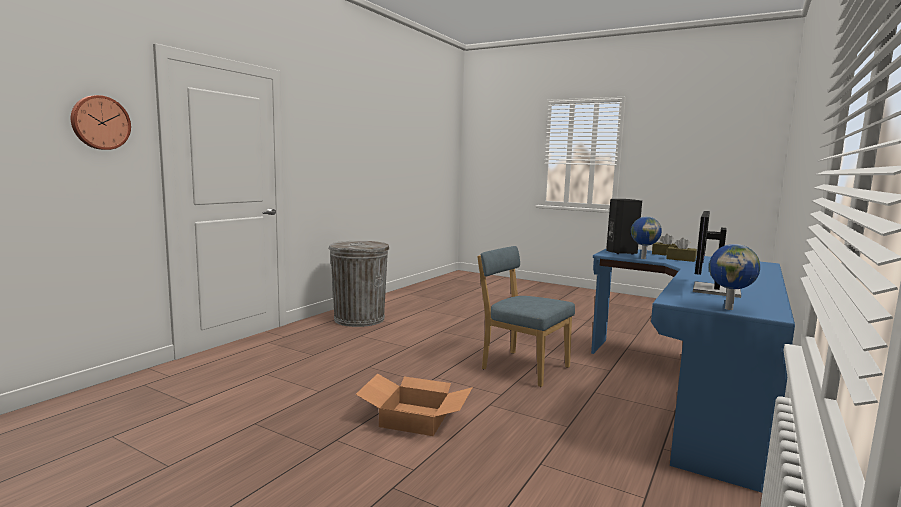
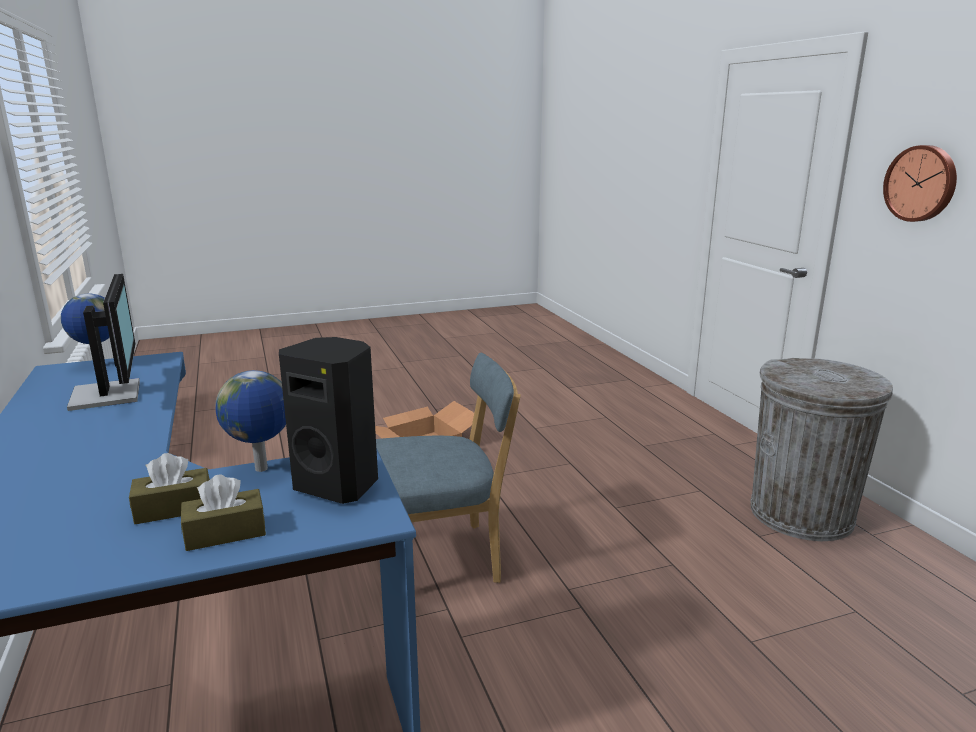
camera: 130 degrees right, 10 degrees up
wall clock [71,95,131,150] -> wall clock moved to [883,145,957,222]

